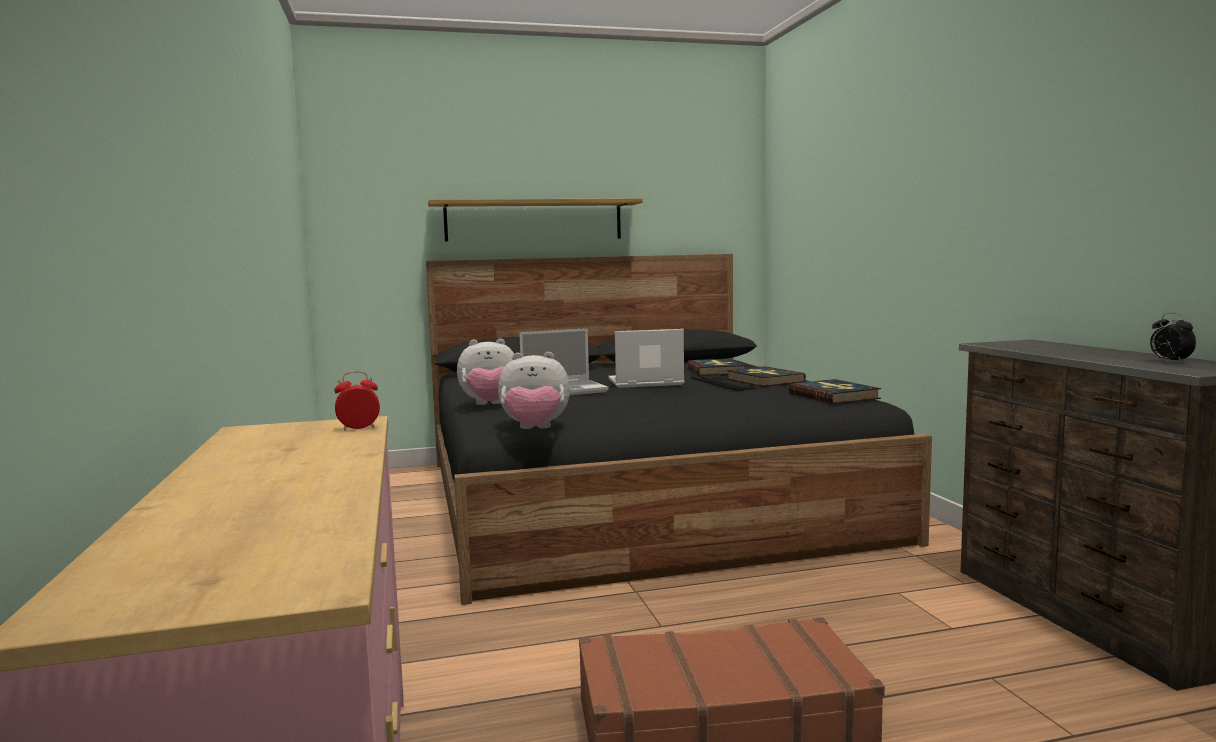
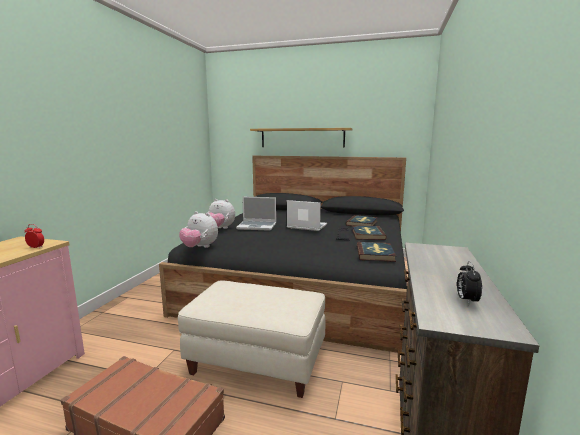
camera: 30 degrees right, 5 degrees up
none -> beige ottoman [178,281,325,398]

